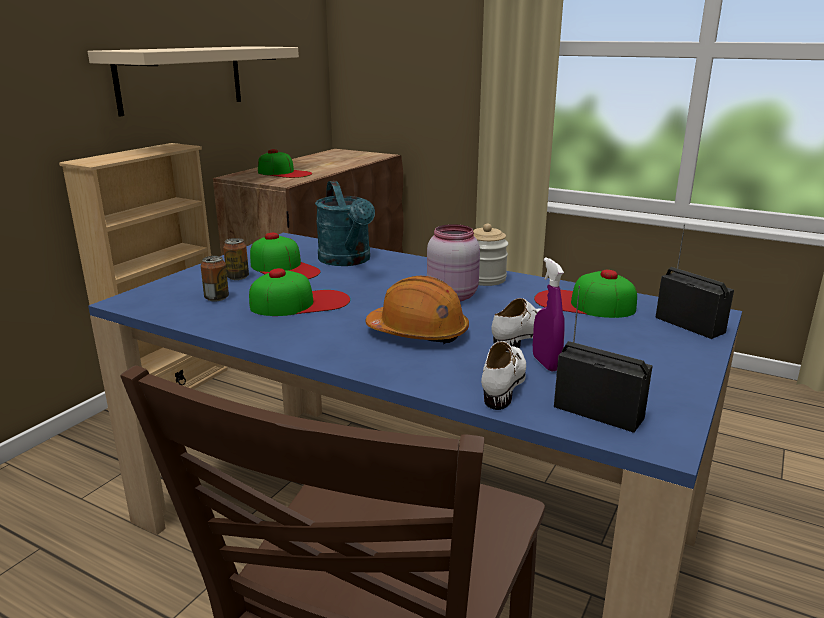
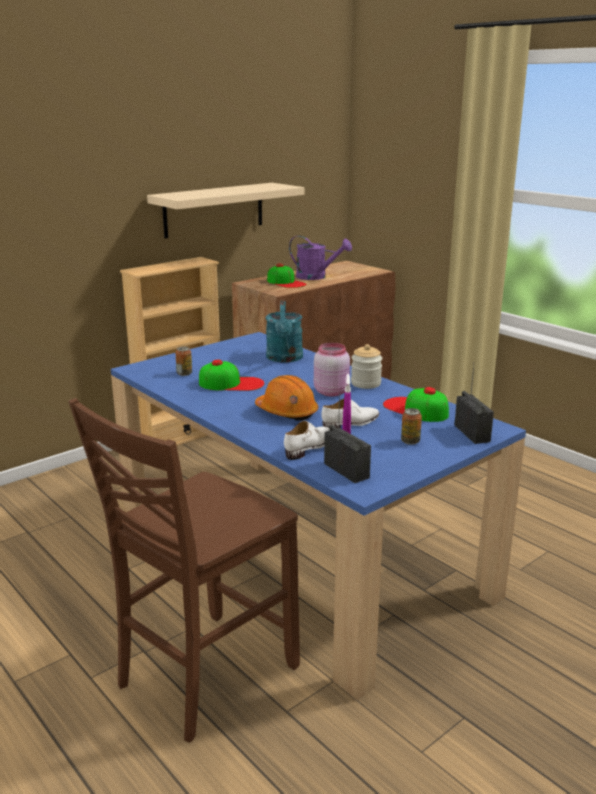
camera: 20 degrees right, 0 degrees up
can [223,238,249,280] -> can moved to [401,408,422,445]
cap [250,233,321,279] -> none
none -> purple watering can [289,236,352,280]

